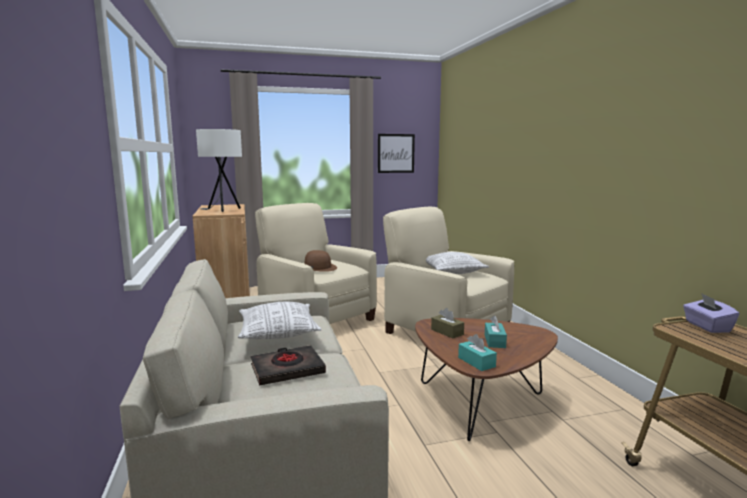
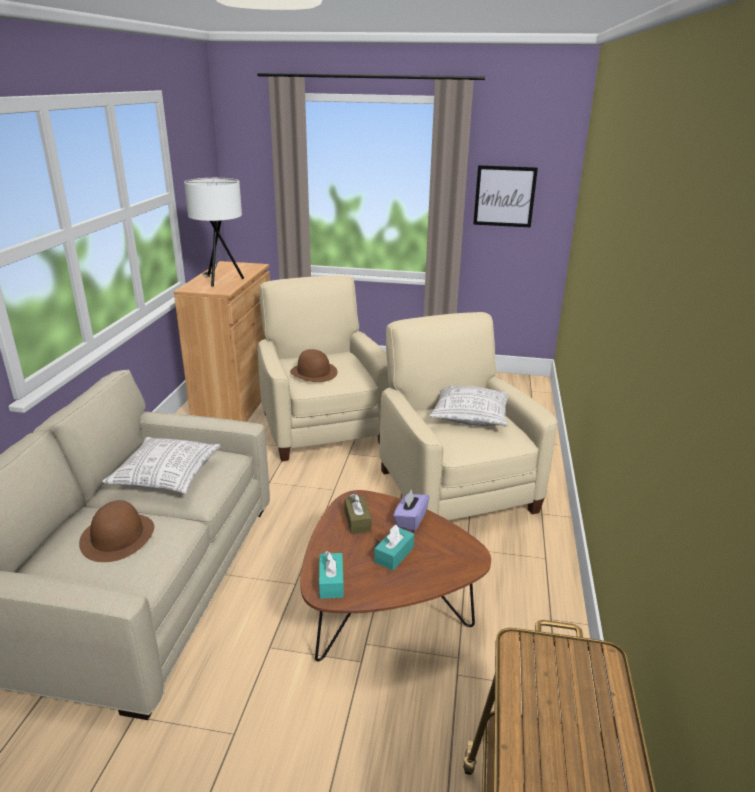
camera: 25 degrees right, 15 degrees up
black book [251,345,326,386] -> brown hat [79,500,154,562]
purple tissue box [683,294,740,333] -> purple tissue box moved to [393,489,429,531]

